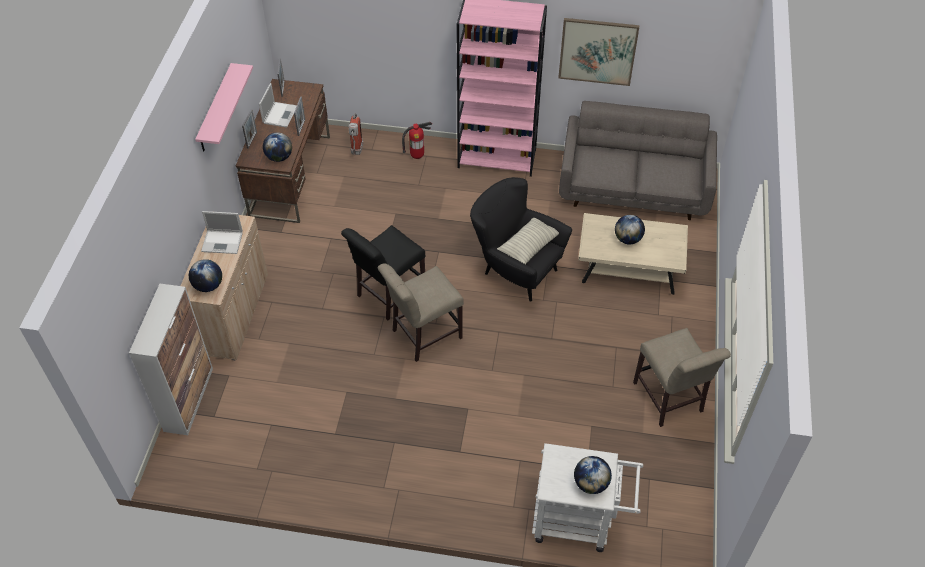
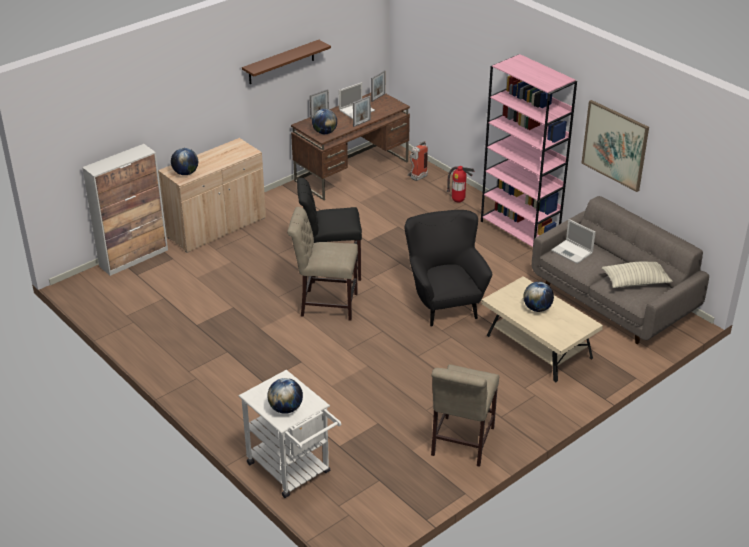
camera: 40 degrees right, 15 degrees down
pink shelf [195,63,253,151] -> brown shelf [242,40,331,84]
laptop [201,211,243,254] -> laptop moved to [551,219,596,264]
pillow [497,218,559,264] -> pillow moved to [602,261,673,288]

